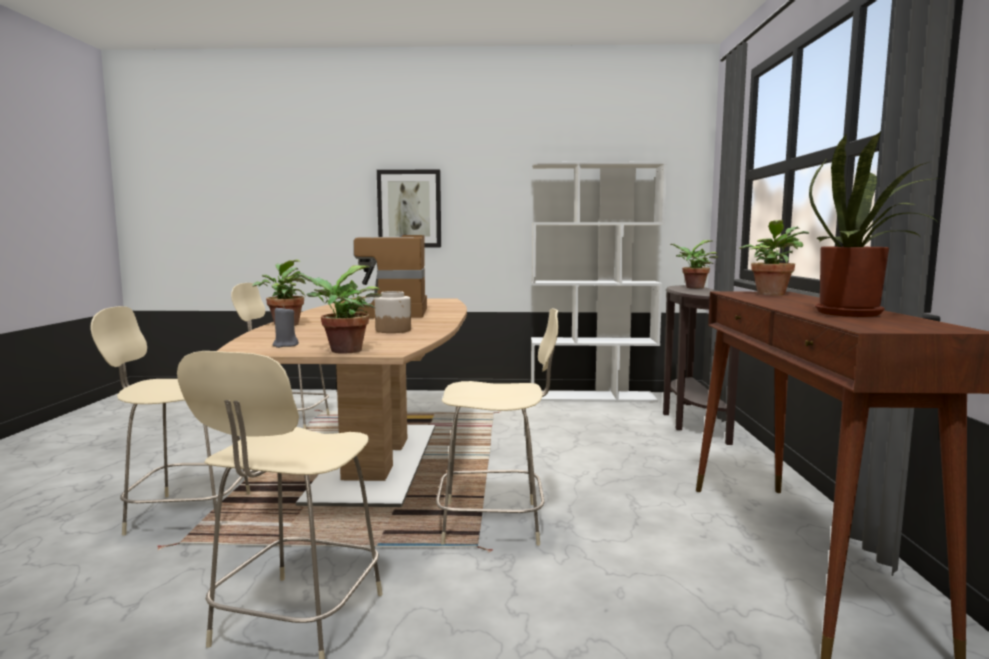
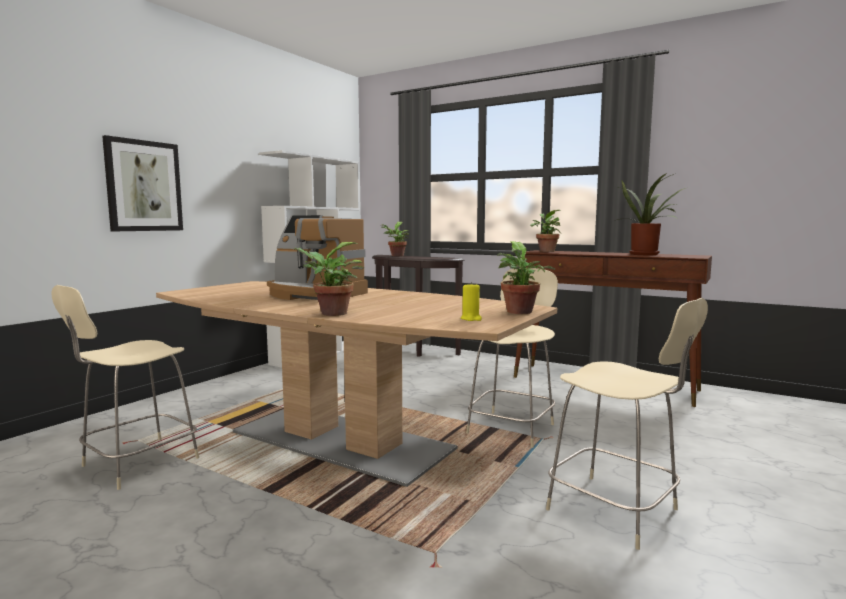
camera: 60 degrees left, 0 degrees up
beige chair [90,306,251,536] -> none
grey candle [273,306,299,348] -> yellow candle [461,282,482,321]
jar [375,291,411,333] -> none

